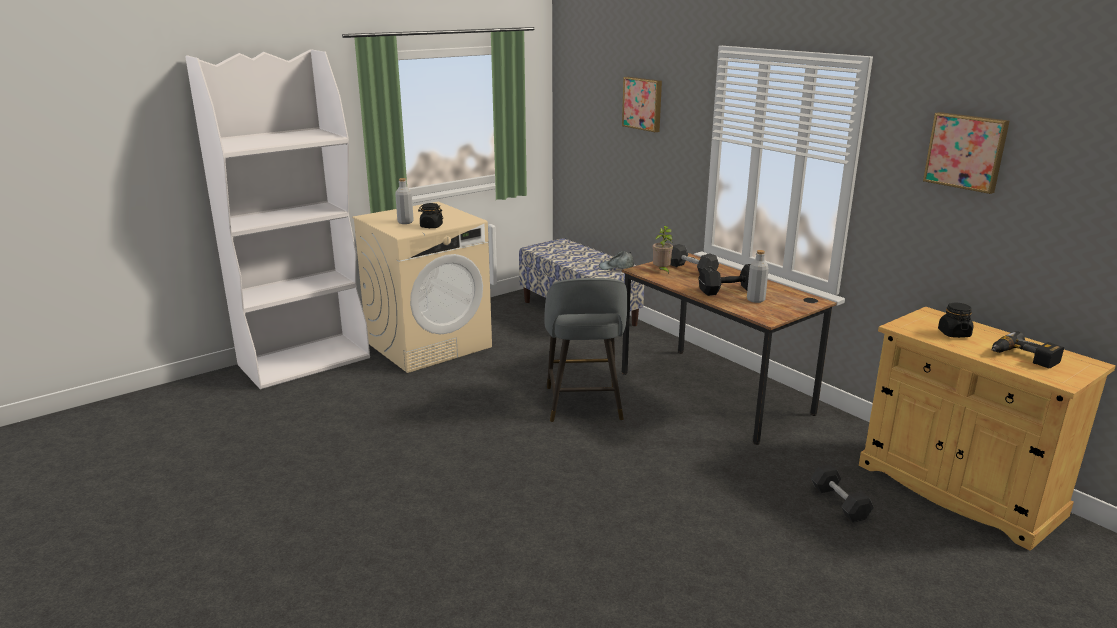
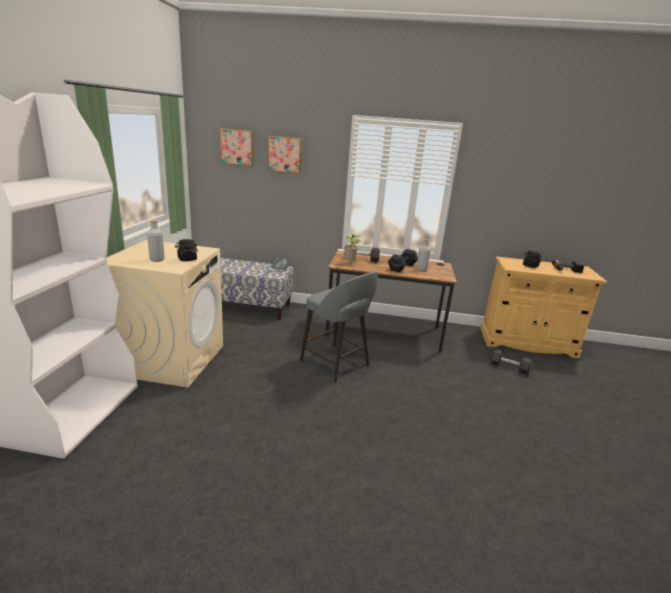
camera: 45 degrees left, 0 degrees up
picture [923,112,1009,194] -> picture moved to [220,128,253,166]

